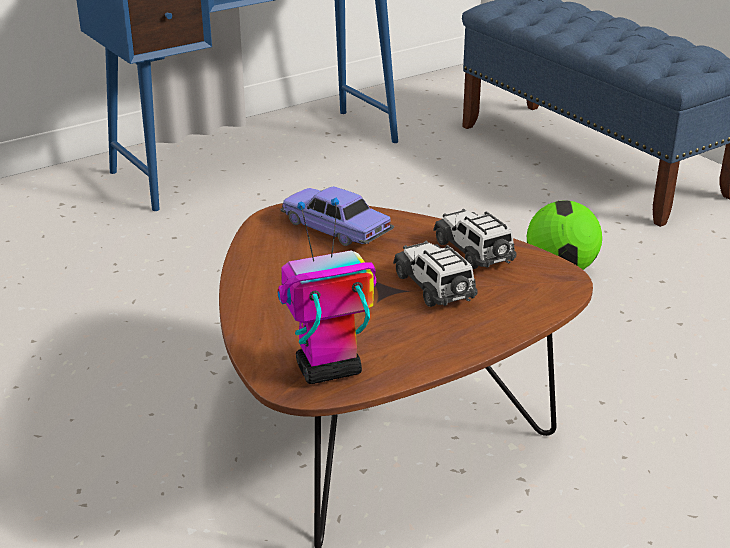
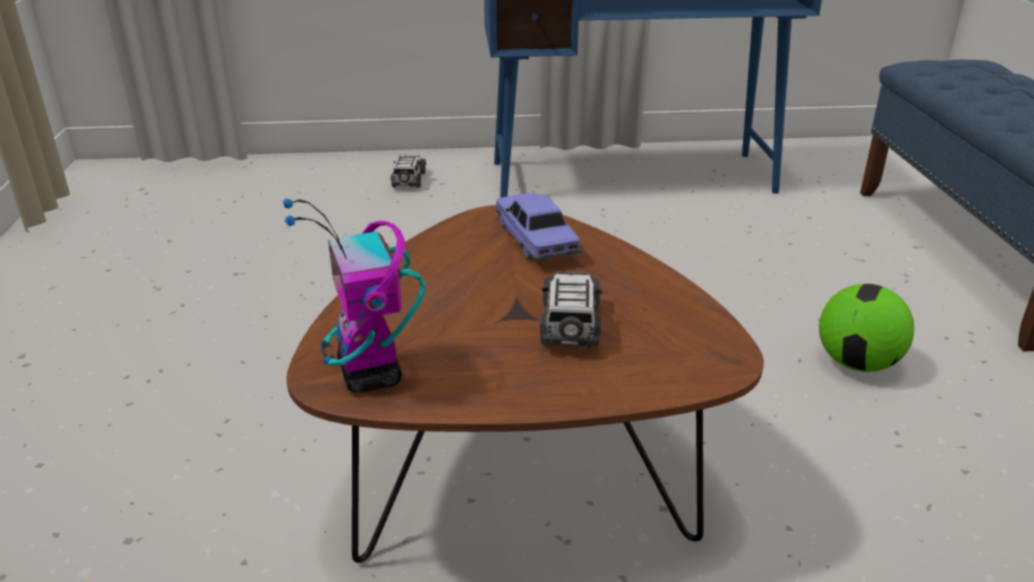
camera: 30 degrees right, 0 degrees up
toy robot [277,198,376,384] -> toy robot turned 120 degrees counterclockwise [283,199,425,392]
toy car [433,209,517,269] -> toy car moved to [391,153,426,188]

